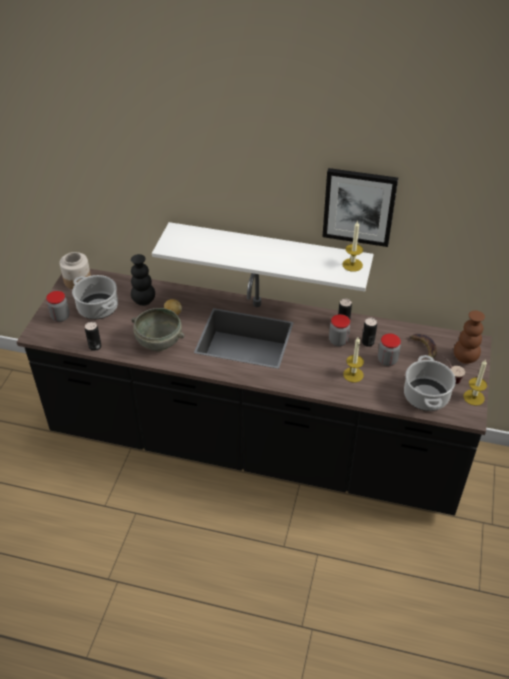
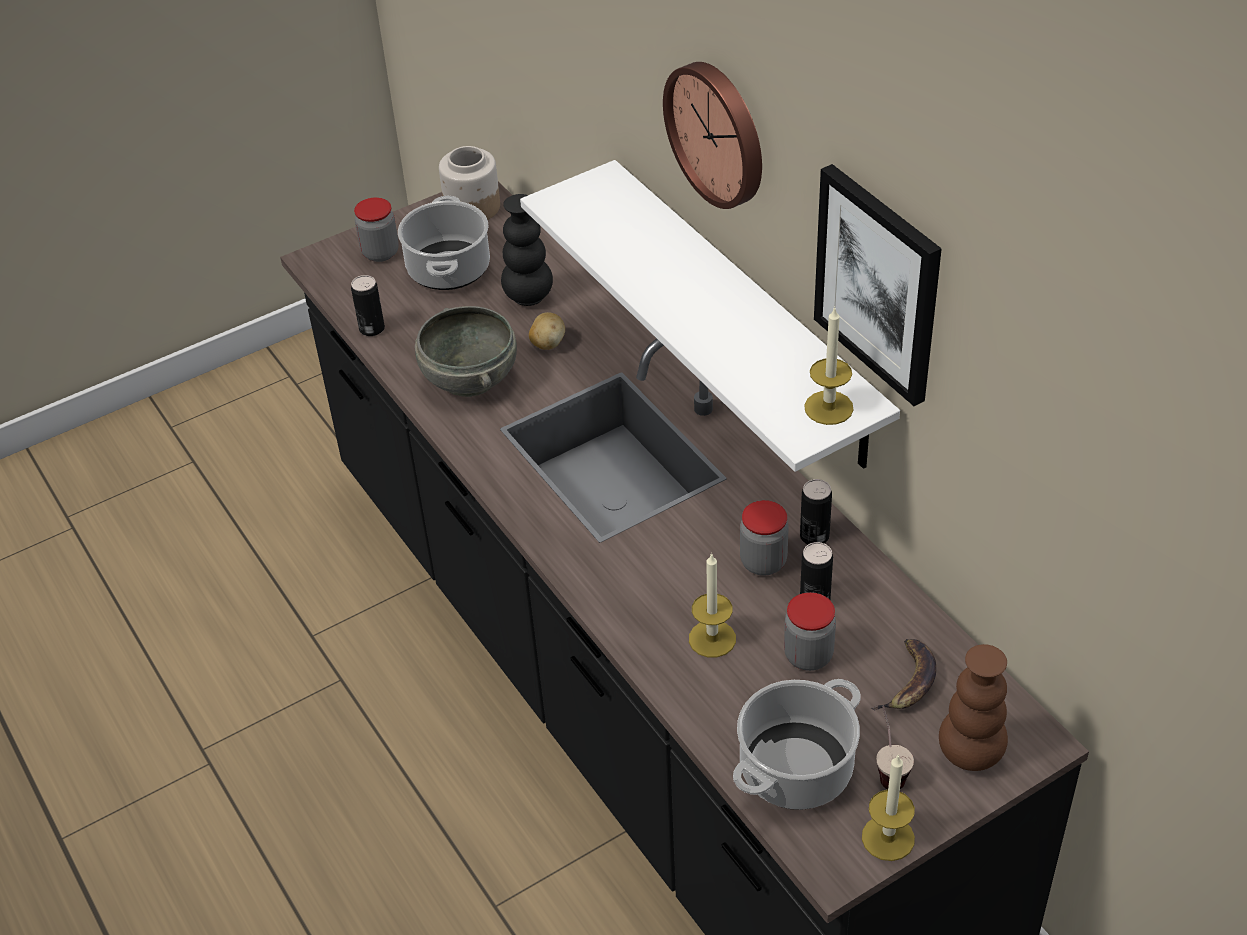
camera: 45 degrees right, 0 degrees up
none -> wall clock [663,62,762,209]

